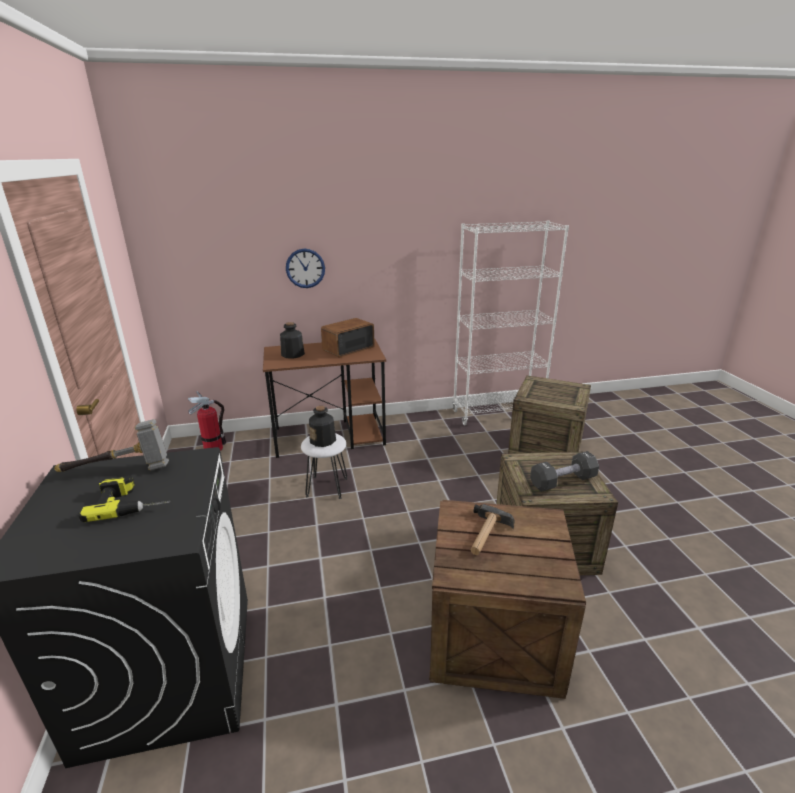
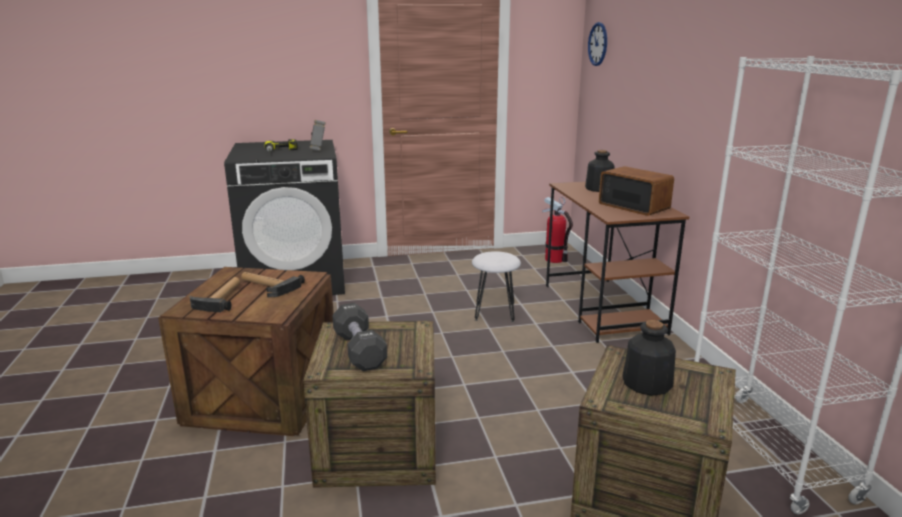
camera: 90 degrees right, 5 degrees down
wall clock [286,249,325,288] -> wall clock moved to [588,22,607,66]
bottle [309,406,336,447] -> bottle moved to [623,320,676,396]
none -> hammer [190,277,240,312]

